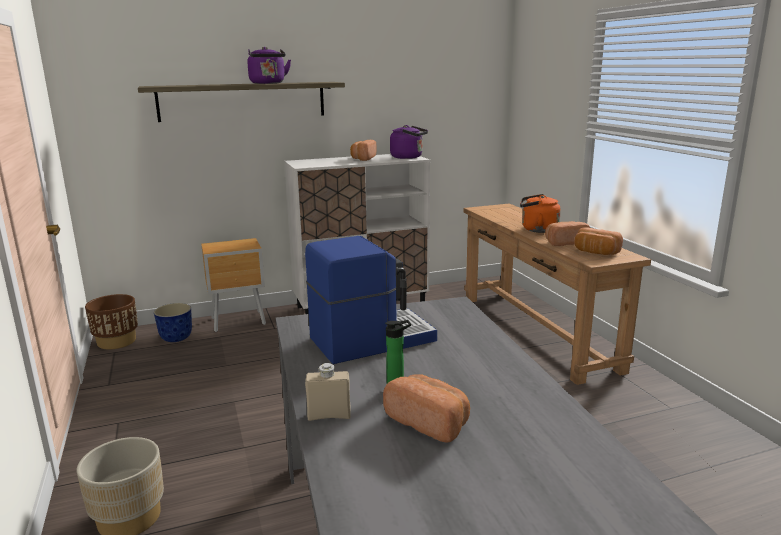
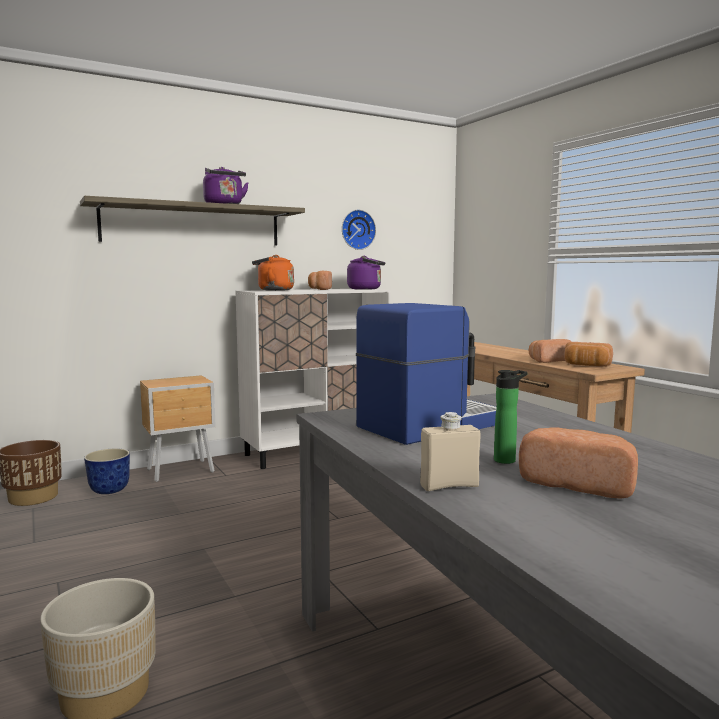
camera: 10 degrees left, 10 degrees down
orange kettle [520,194,561,233] -> orange kettle moved to [252,255,294,291]
none -> wall clock [342,210,376,250]

